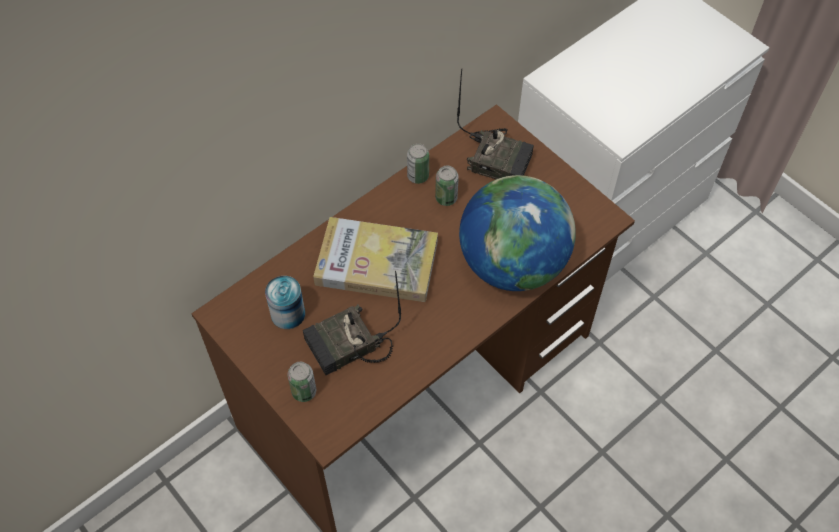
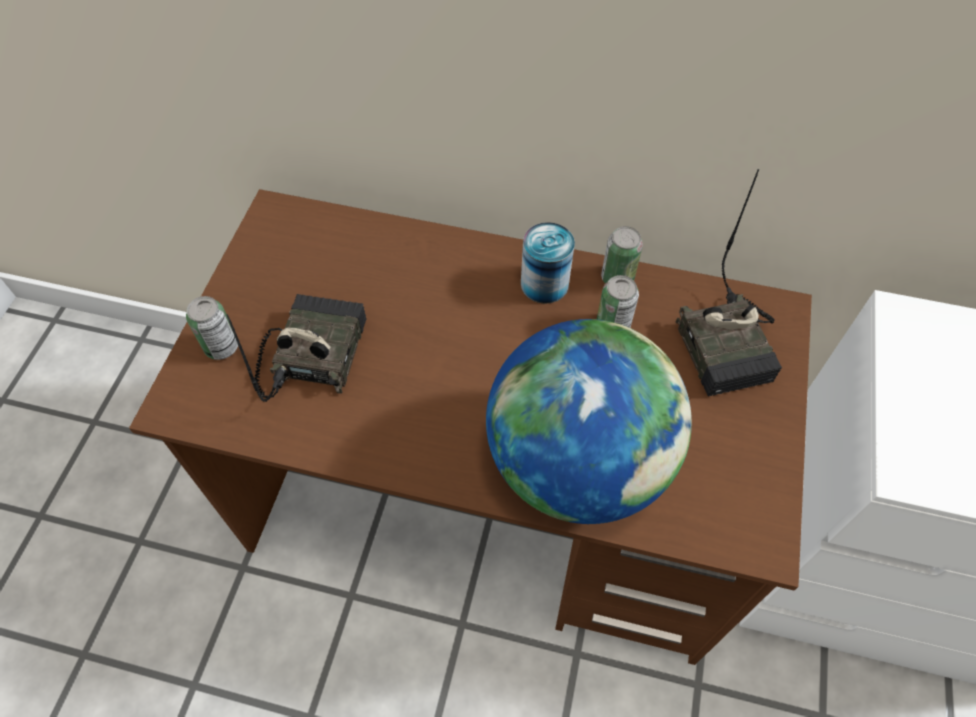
camera: 55 degrees right, 0 degrees up
can [265,276,305,329] -> can moved to [521,222,575,304]
radio [303,271,401,375] -> radio turned 75 degrees clockwise [226,294,367,402]
book [313,217,438,302] -> none

